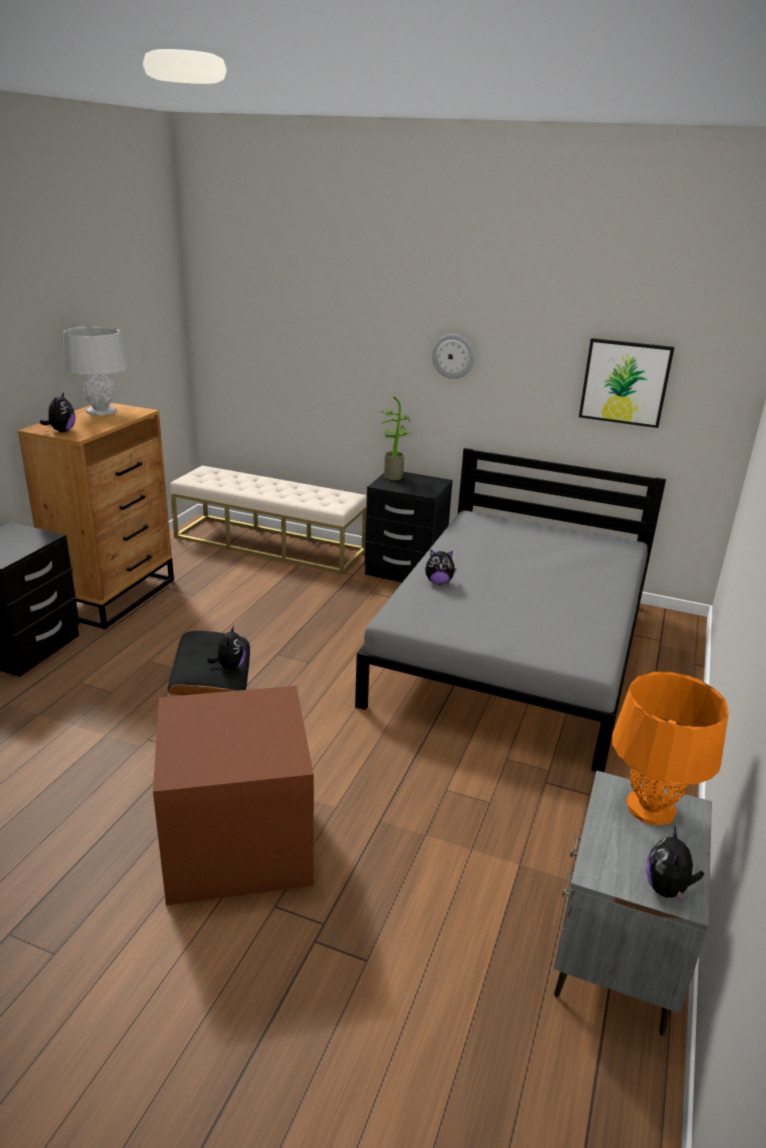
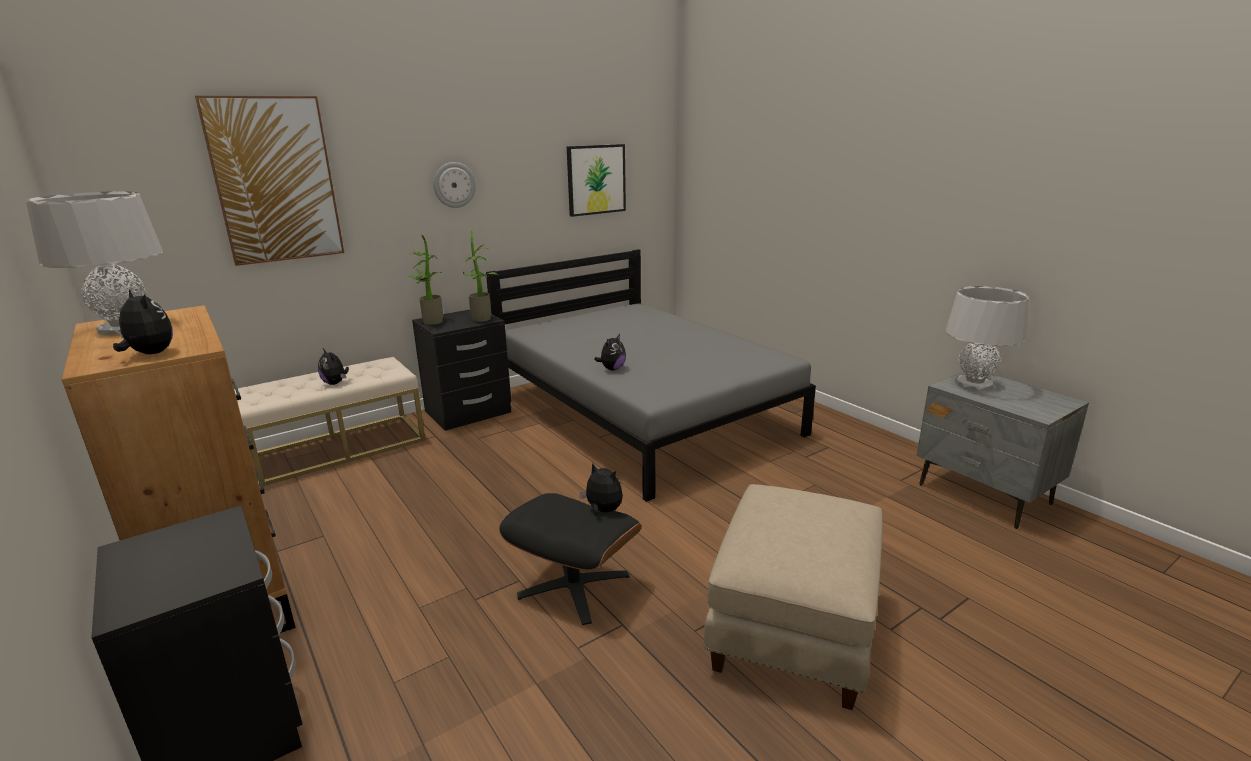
camera: 55 degrees left, 5 degrees down
brown storage box [153,686,314,905] -> beige ottoman [703,484,883,710]
orange table lamp [612,671,729,826] -> grey table lamp [945,286,1029,390]
plush toy [646,826,704,904] -> plush toy moved to [318,349,349,385]
none -> picture [195,96,344,266]
none -> potted plant [463,231,499,322]

